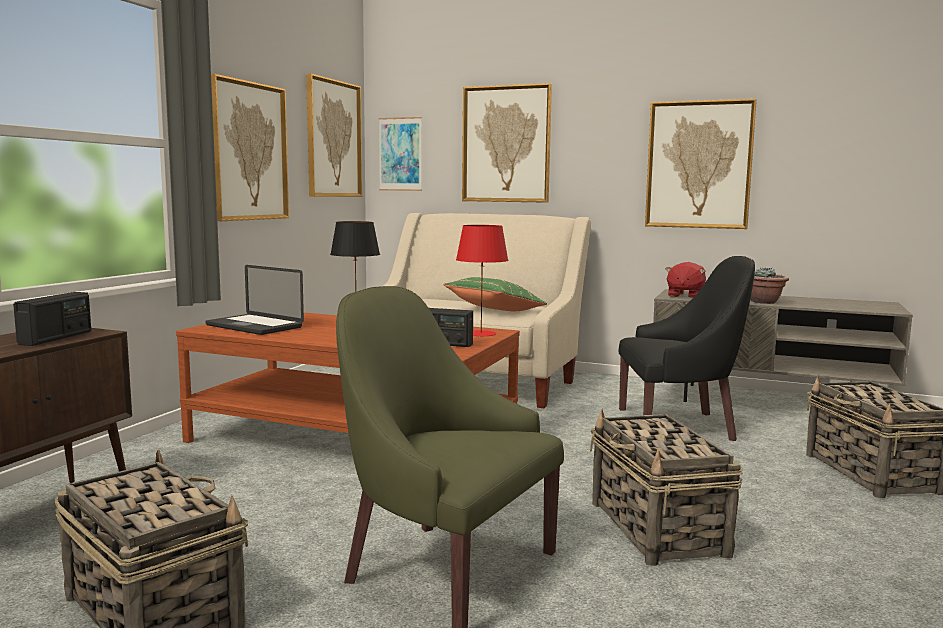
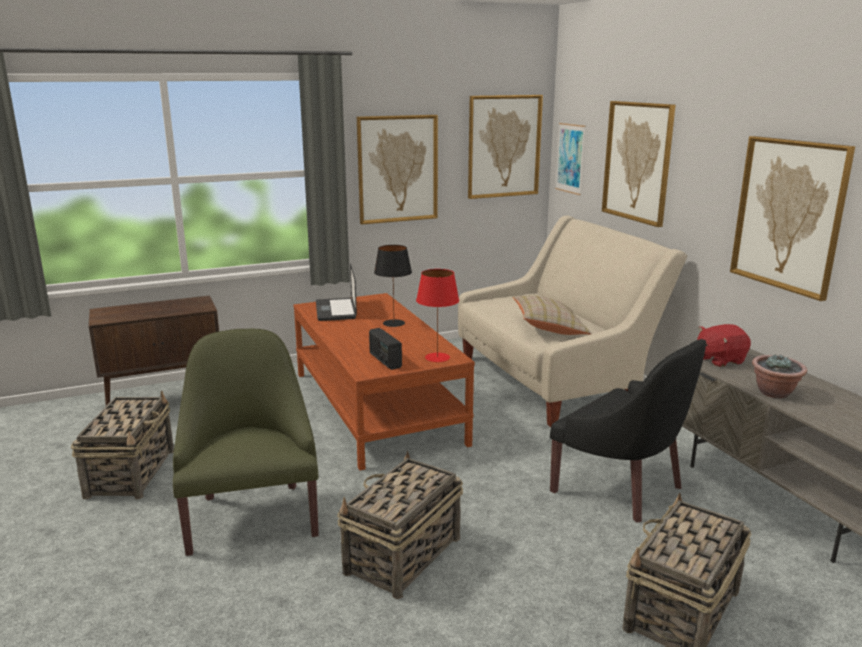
camera: 45 degrees right, 10 degrees up
radio [13,292,91,346] -> none
green pillow [444,277,547,311] -> beige pillow [513,295,592,335]

